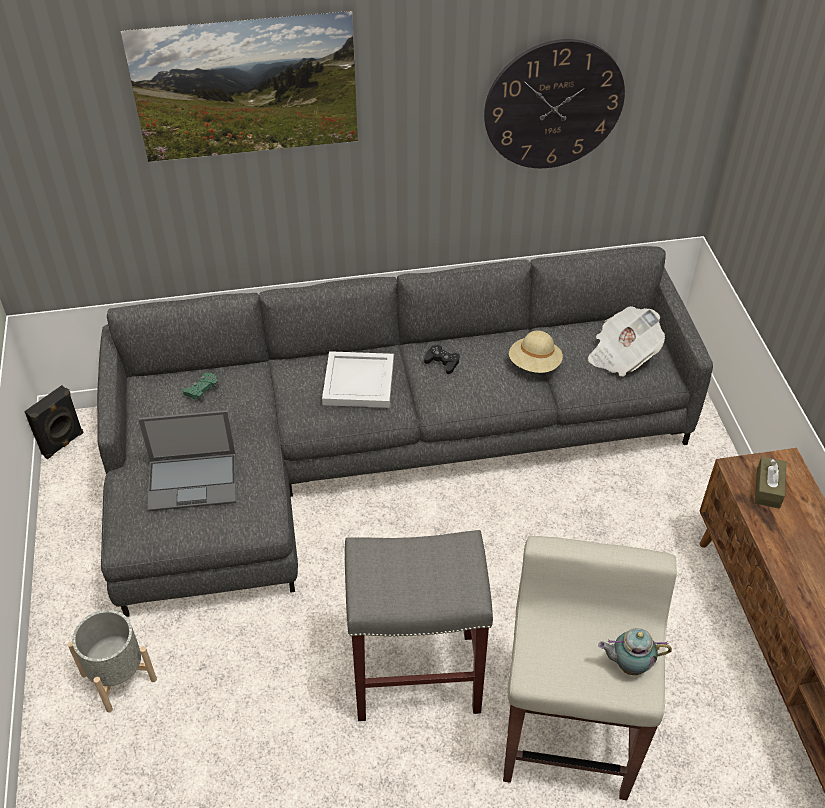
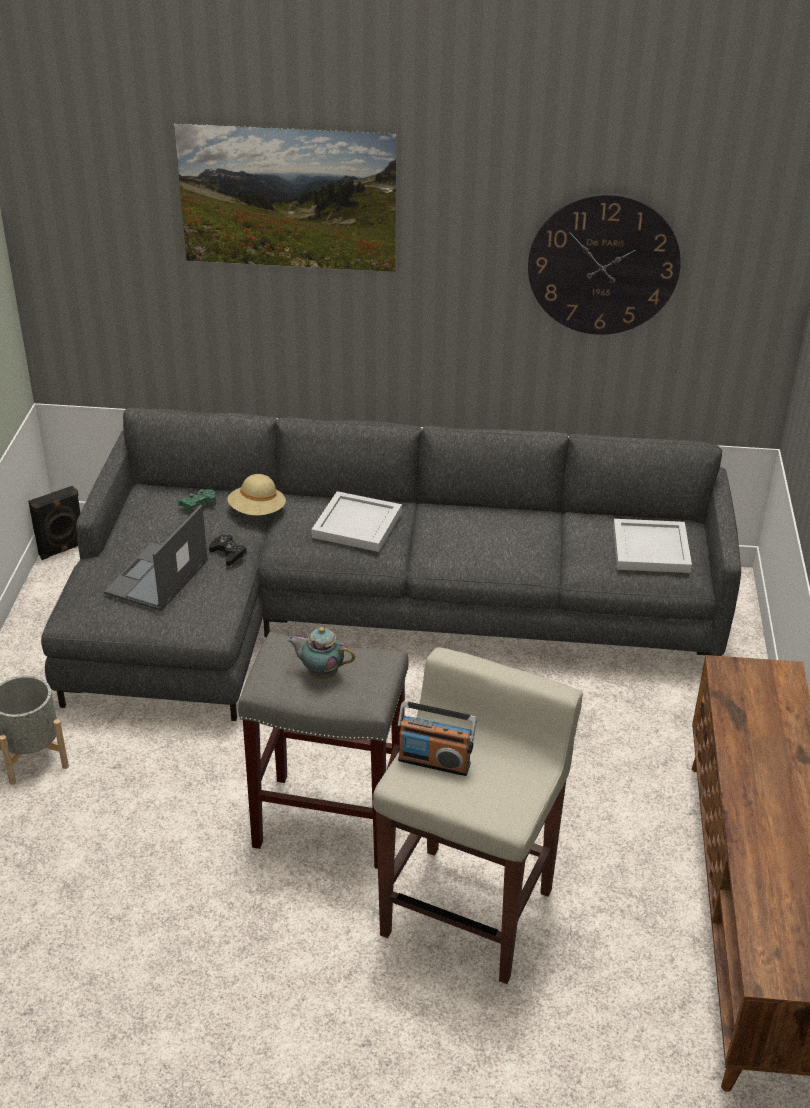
camera: 15 degrees right, 10 degrees down
laptop [138,410,236,511] -> laptop turned 105 degrees clockwise [104,505,208,611]
black game controller [424,344,460,374] -> black game controller moved to [209,534,247,566]
beige hat [509,330,563,373] -> beige hat moved to [227,474,286,515]
newspaper [588,306,665,377] -> white tray [613,519,692,573]
teapot [598,628,672,675] -> teapot moved to [287,627,355,679]
brown tissue box [755,457,787,509] -> none
none -> radio [398,701,477,776]

